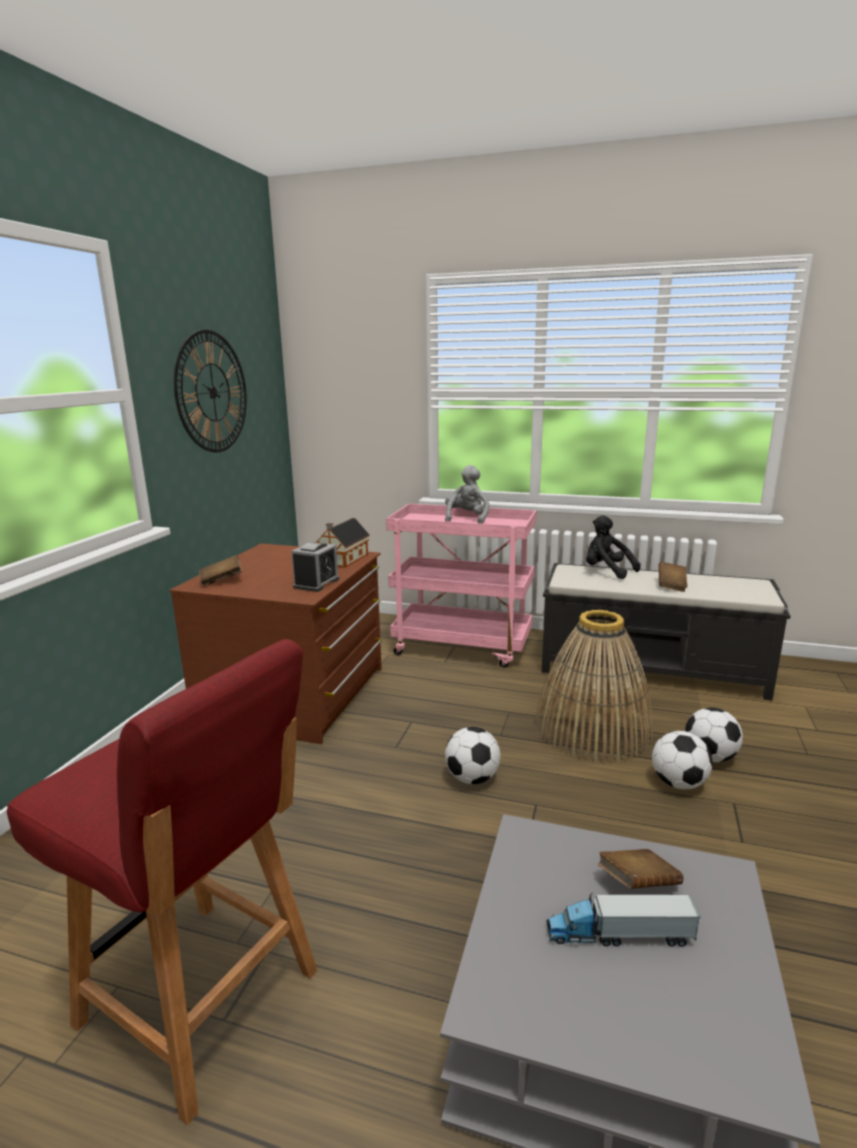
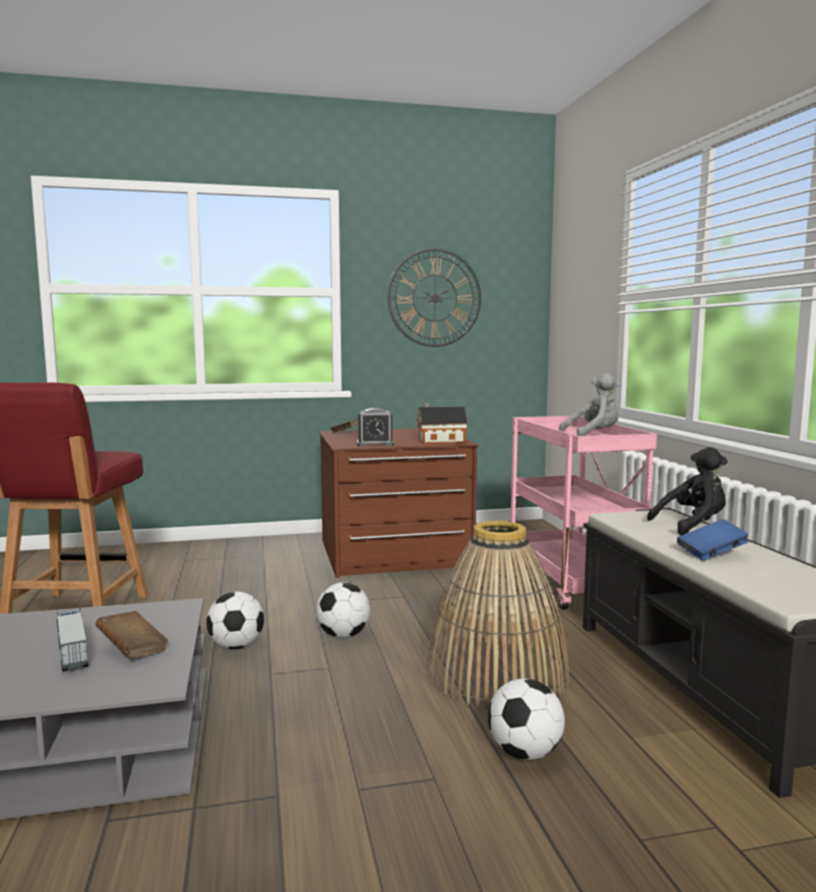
camera: 60 degrees right, 10 degrees down
black plush toy [586,515,641,579] -> black plush toy turned 60 degrees clockwise [647,447,728,536]
football [652,731,712,789] -> football moved to [206,591,264,649]
brown book [659,562,687,592] -> blue book [677,519,749,561]

